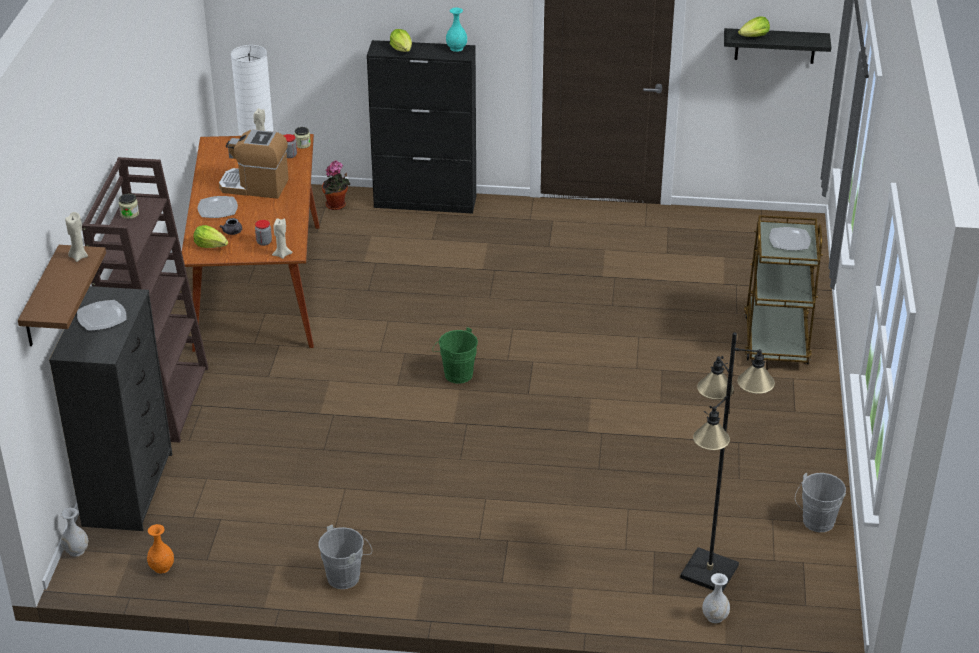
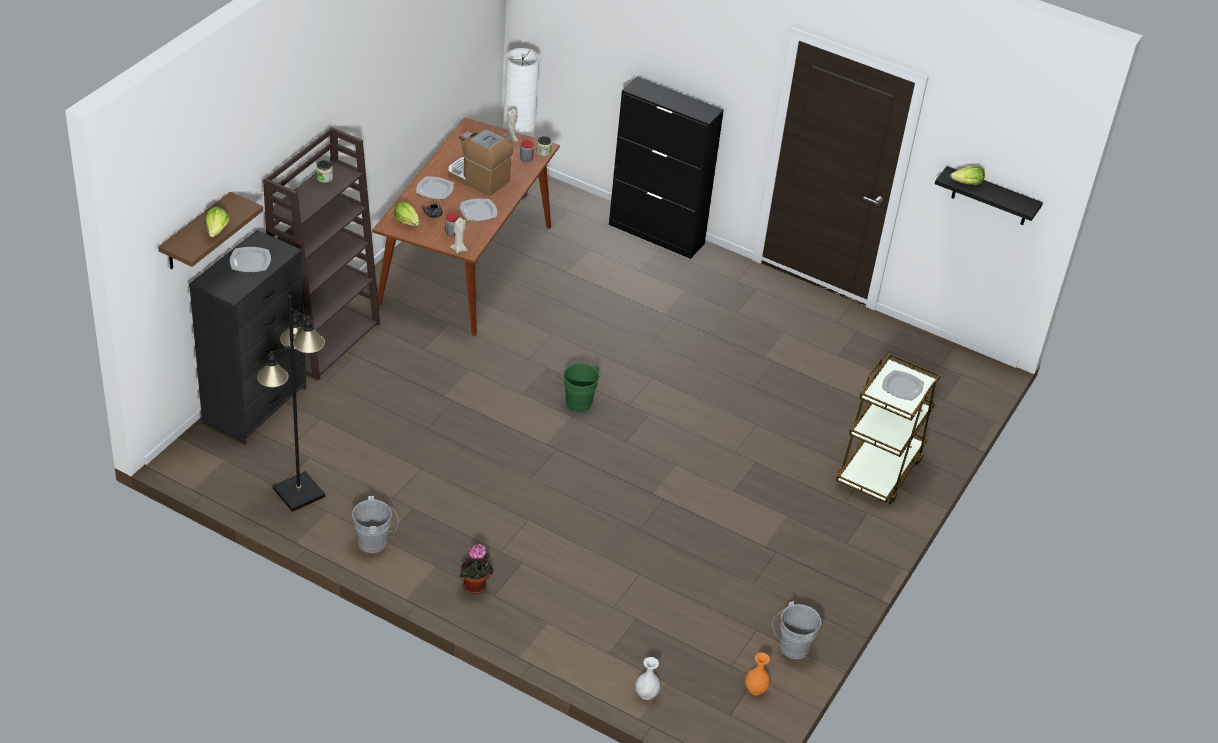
camera: 20 degrees right, 5 degrees up
white vase [61,508,88,557] -> none
beige candle [65,212,88,262] -> none
orange vase [147,524,174,574] -> orange vase moved to [745,653,770,695]
potted plant [322,160,350,210] -> potted plant moved to [459,544,493,594]
lettuce [390,29,412,52] -> lettuce moved to [205,207,230,237]
turquoise vase [446,8,467,52] -> none
black floor lamp [680,332,775,592] -> black floor lamp moved to [257,295,325,512]
none -> plate [460,199,497,221]

